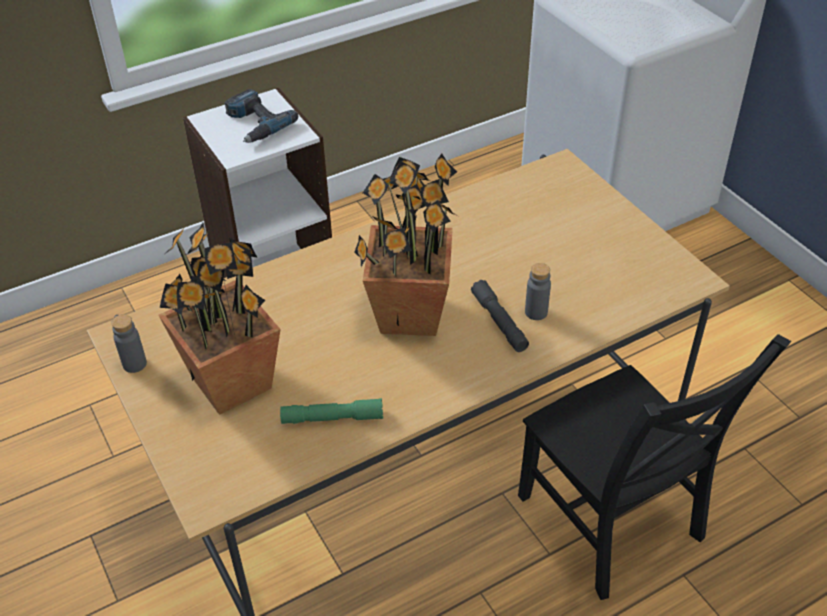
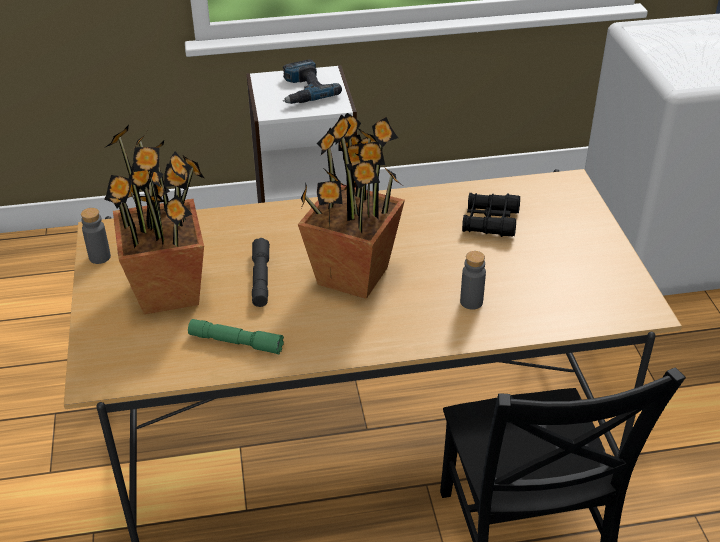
camera: 20 degrees right, 5 degrees down
grey flashlight [471,280,529,352] -> grey flashlight moved to [252,238,270,307]
none -> black binoculars [462,193,520,237]

